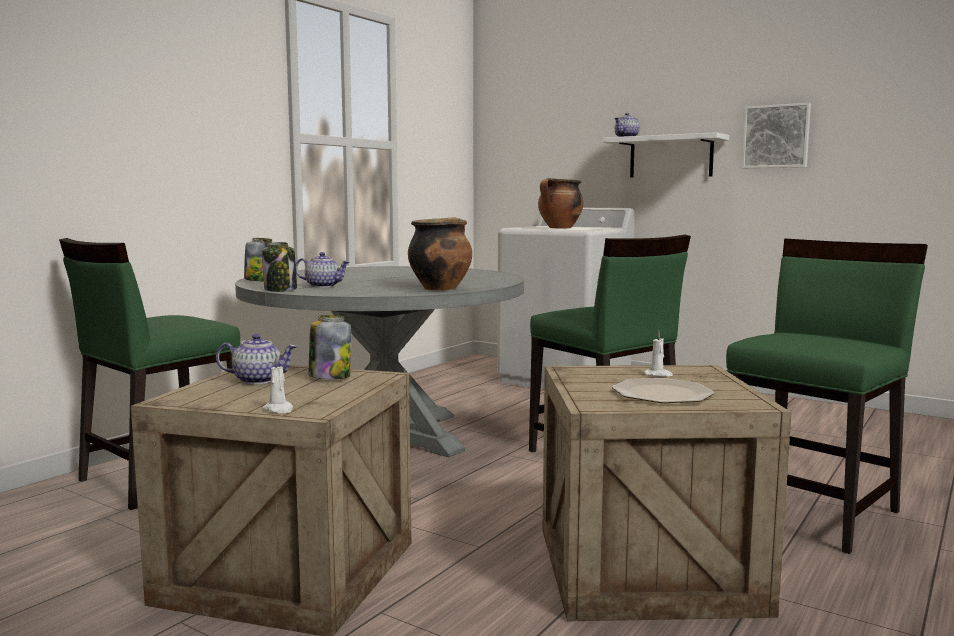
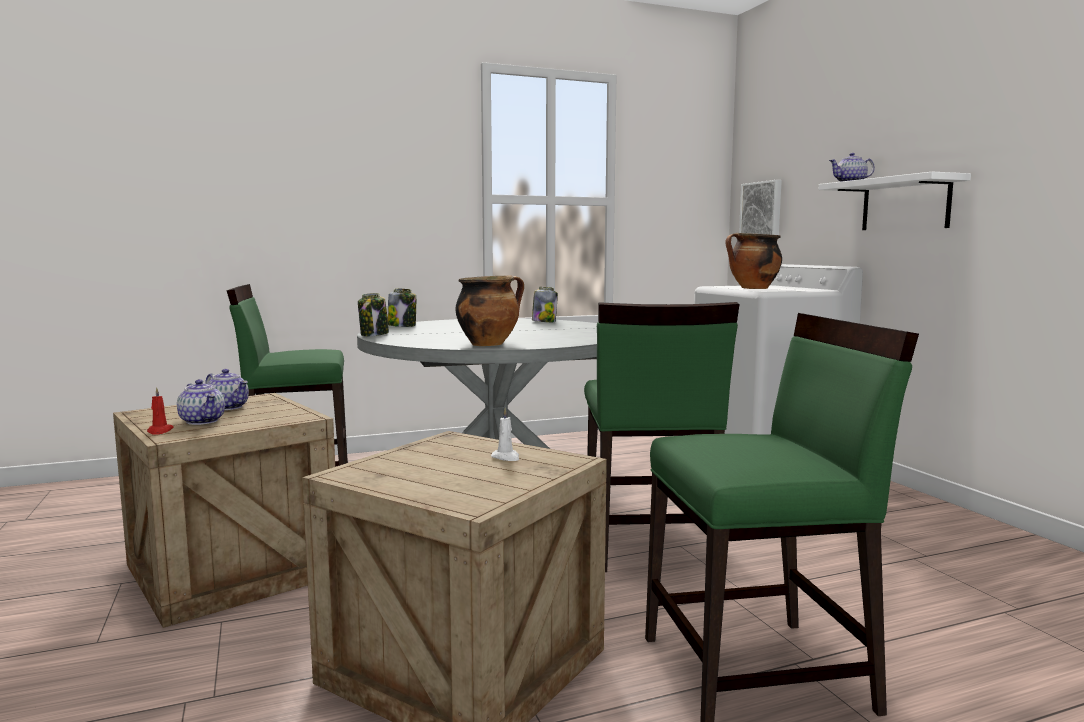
camera: 35 degrees right, 0 degrees up
white candle [262,357,293,413] -> red candle [147,387,174,435]
teapot [296,252,349,288] -> teapot moved to [177,379,225,425]
jar [309,315,352,379] -> jar moved to [532,287,558,322]
plate [612,378,715,403] -> none
picture [742,103,811,168] -> picture moved to [739,180,782,235]

